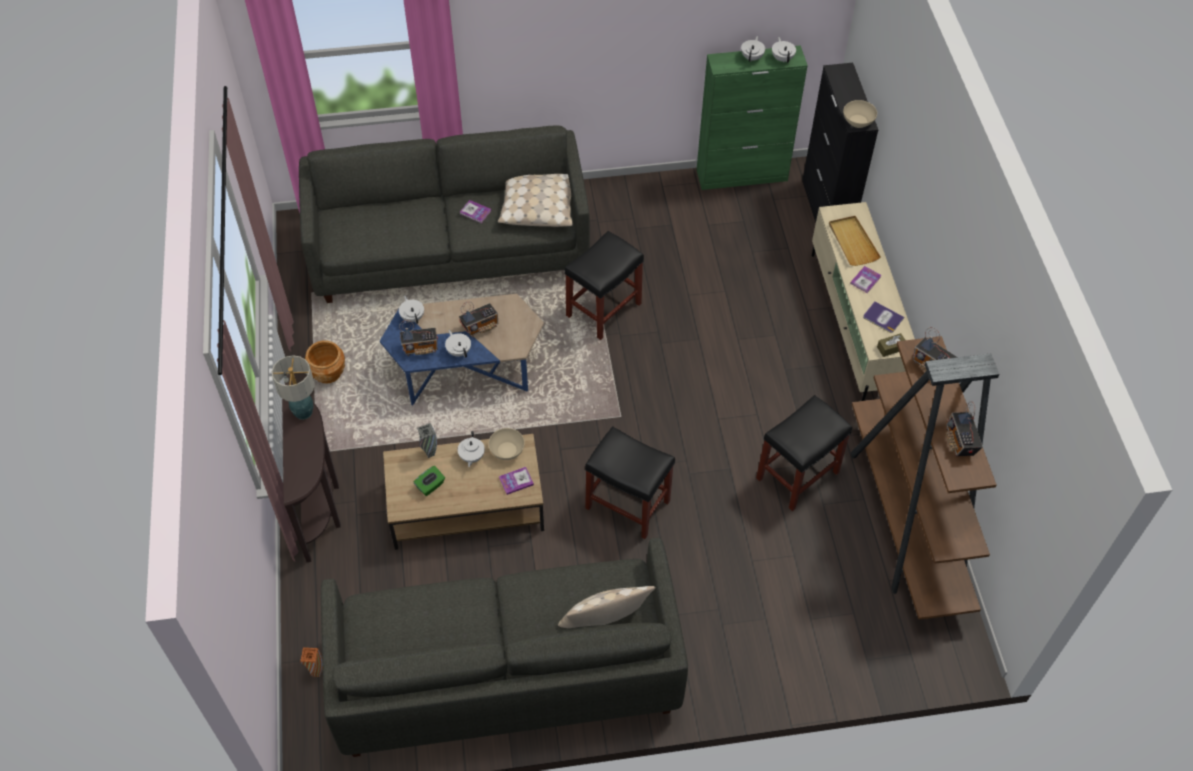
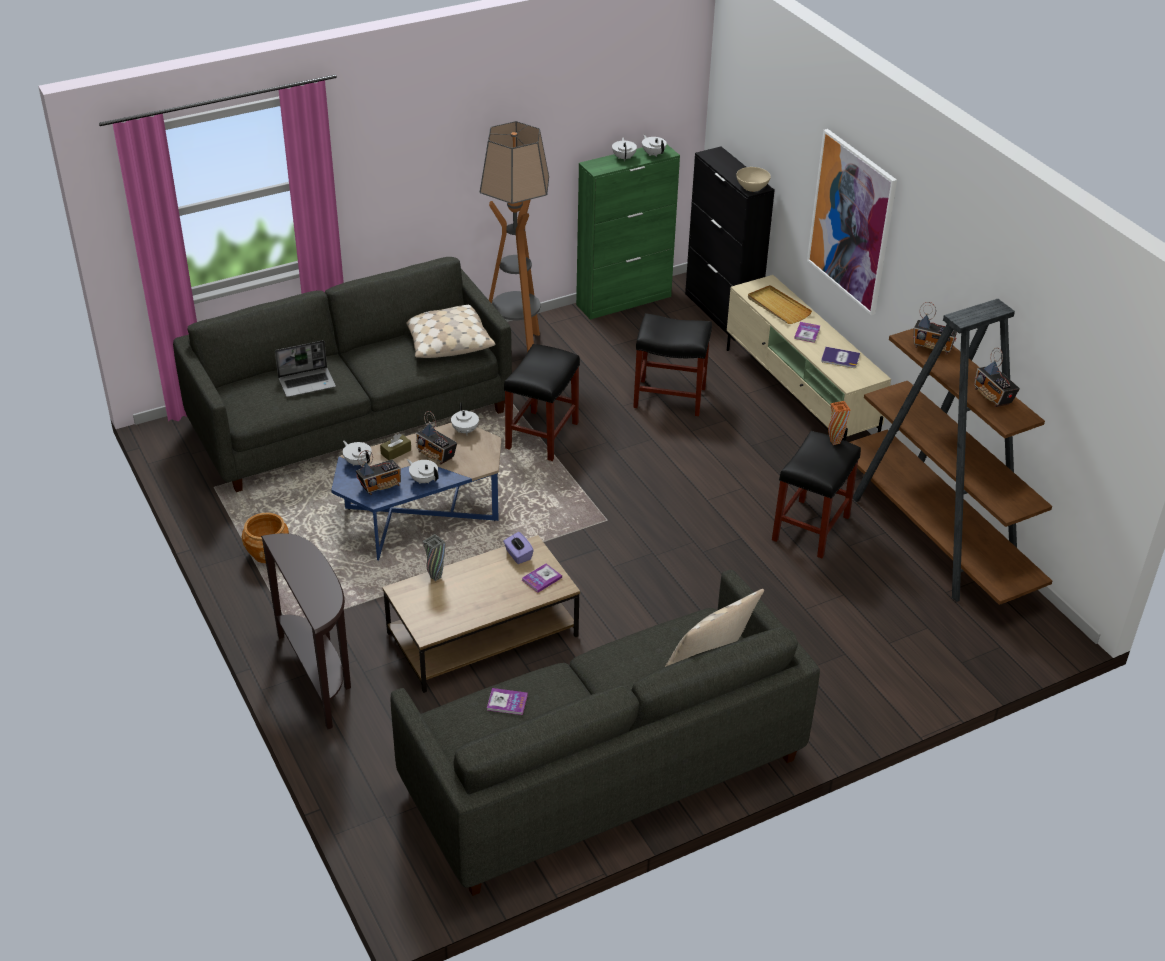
camera: 20 degrees left, 15 degrees down
table lamp [272,355,315,420] -> none
orange vase [300,647,323,677] -> orange vase moved to [828,401,850,445]
green tissue box [414,466,445,496] -> none
white teapot [457,431,485,467] -> white teapot moved to [451,403,479,435]
radio [459,302,498,337] -> radio turned 90 degrees clockwise [416,411,457,464]
book [460,200,491,223] -> book moved to [487,688,528,715]
beige bowl [488,428,525,460] -> purple tissue box [503,532,534,564]
black stool [585,426,675,539] -> black stool moved to [633,313,712,416]
brown tissue box [877,333,905,357] -> brown tissue box moved to [380,433,411,460]
none -> laptop [275,340,336,397]
none -> floor lamp [479,121,549,352]
none -> picture [807,129,897,315]

